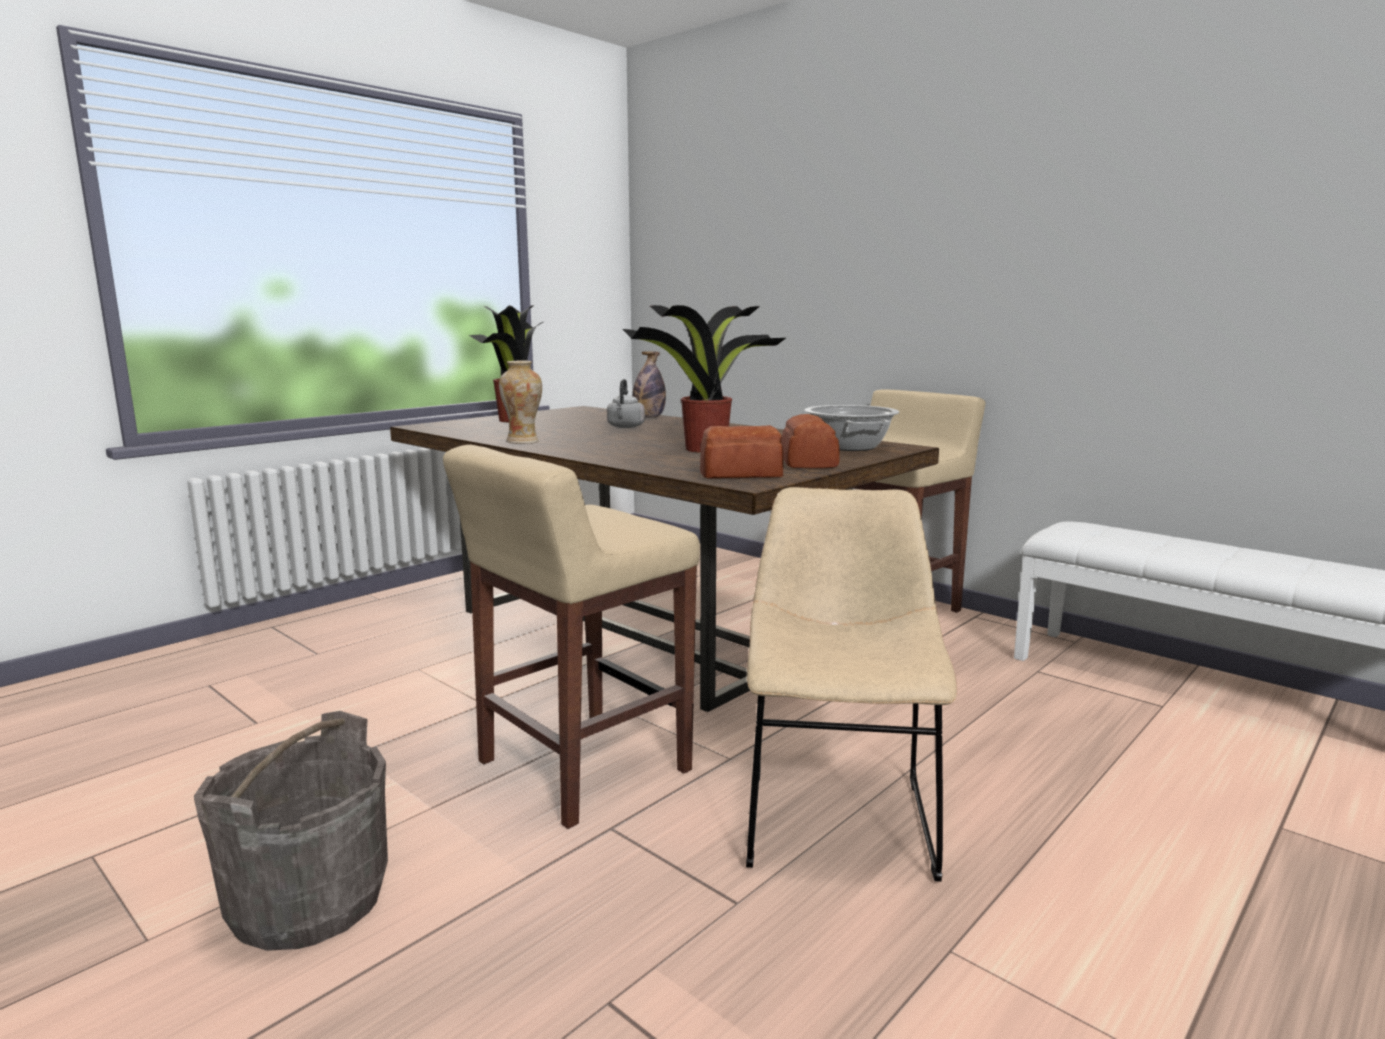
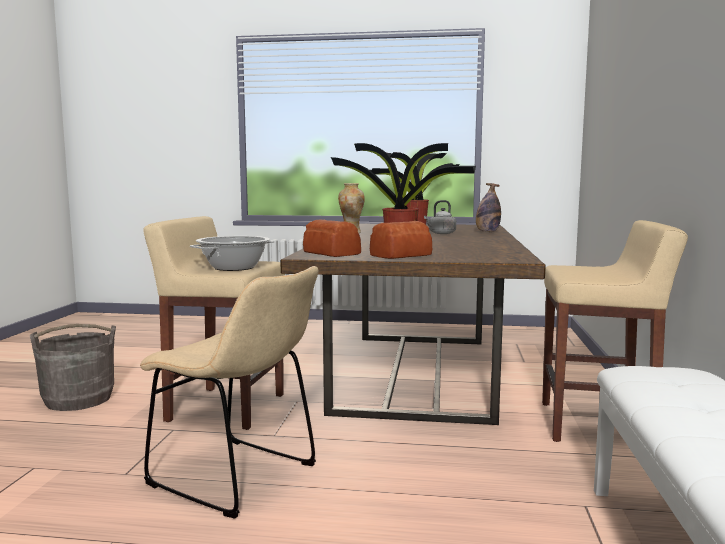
camera: 55 degrees right, 5 degrees down
beige chair [746,487,957,882] -> beige chair turned 60 degrees clockwise [140,266,319,519]
cooking pot [805,405,899,451] -> cooking pot moved to [190,236,274,271]

